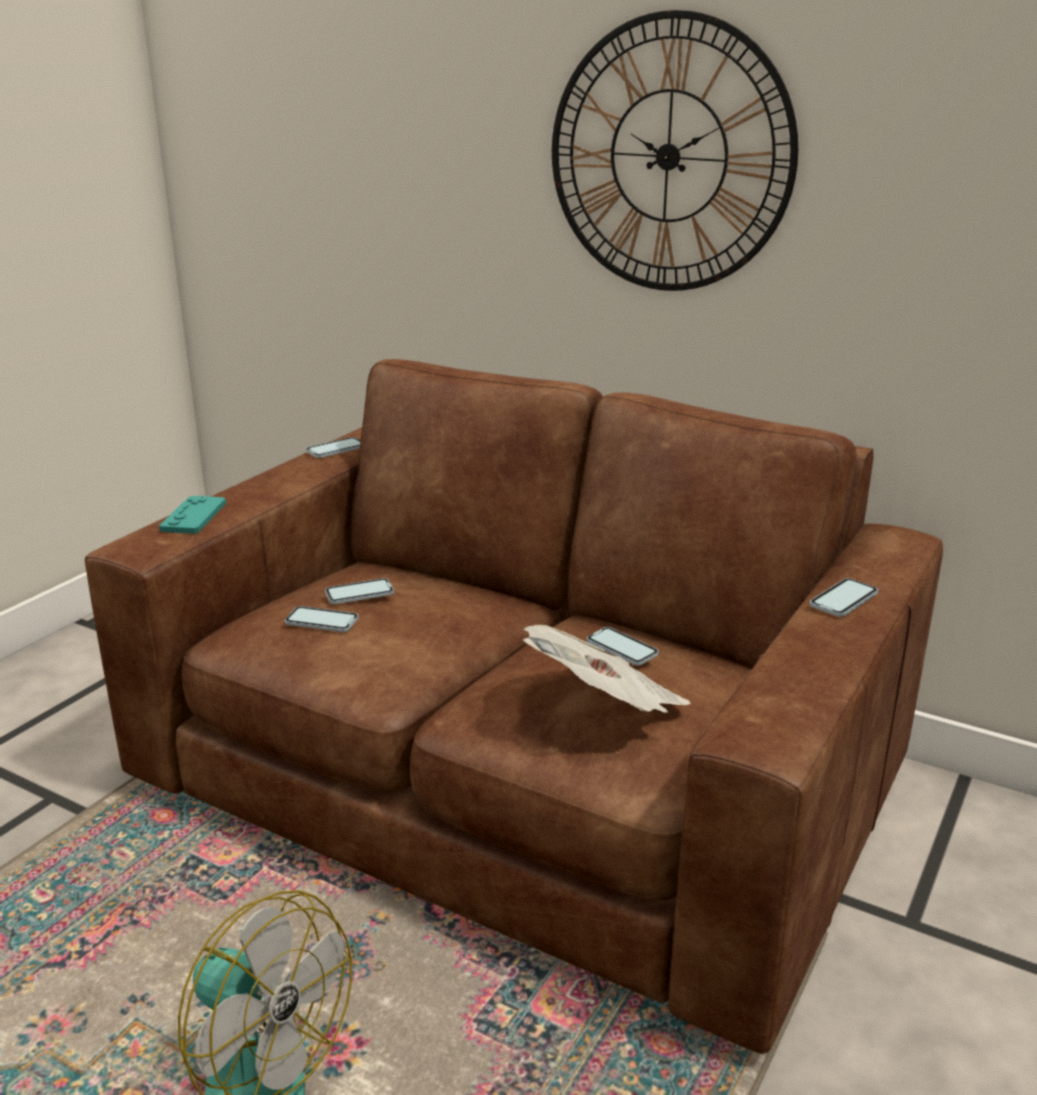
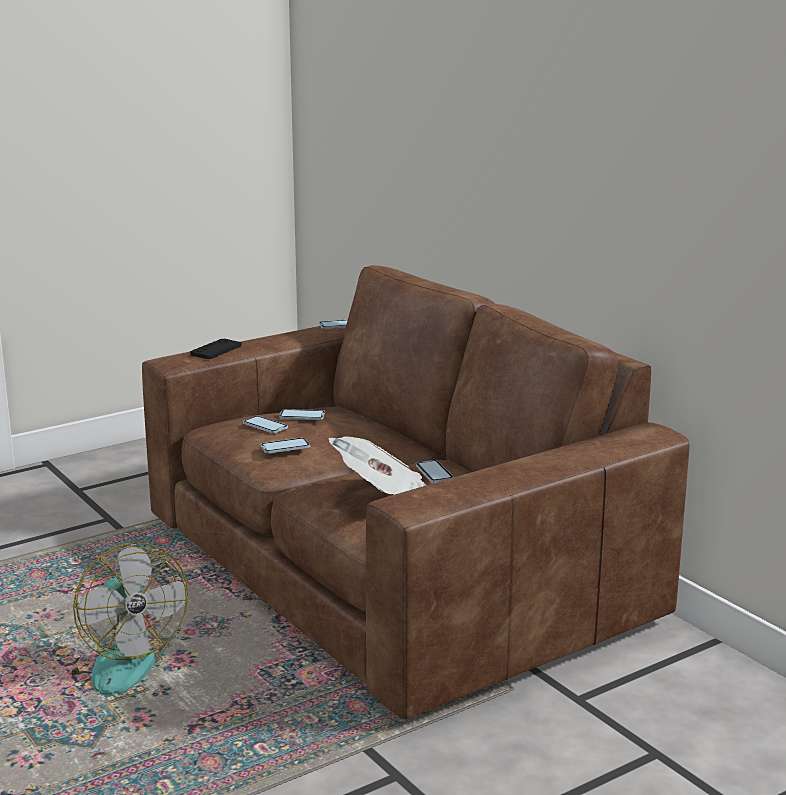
camera: 25 degrees right, 5 degrees down
turquoise game controller [159,496,226,534] -> black game controller [190,338,242,359]
wall clock [552,10,798,291] -> none
phone [810,578,878,617] -> phone moved to [260,438,310,453]

